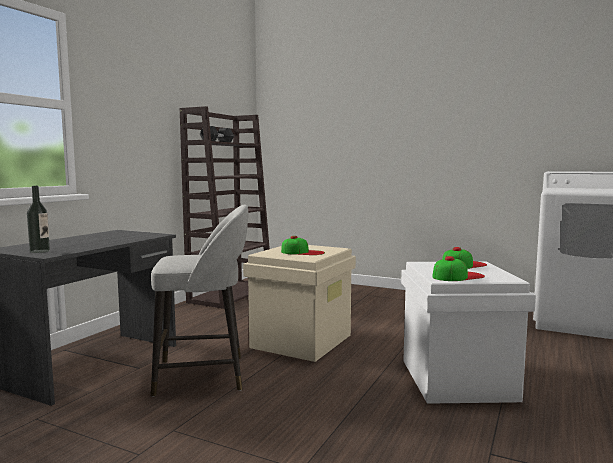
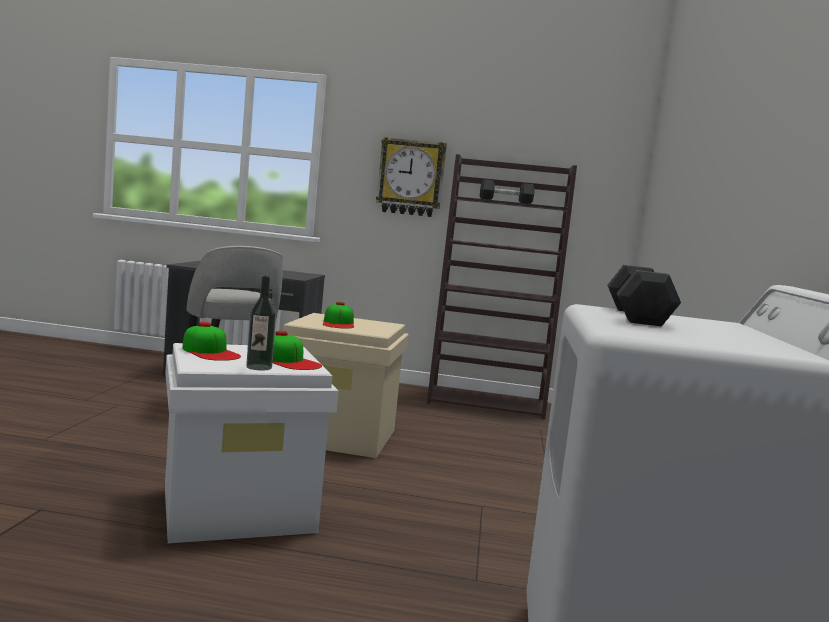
camera: 70 degrees right, 0 degrees up
bottle [27,186,50,253] -> bottle moved to [246,276,276,371]
none -> wall clock [376,137,447,217]
none -> black dumbbell [607,265,681,327]

